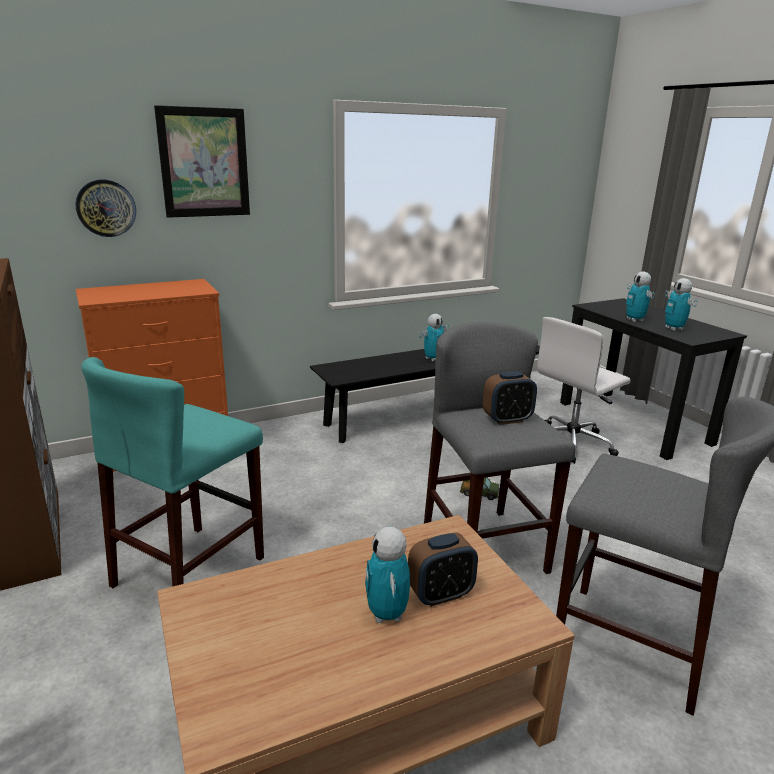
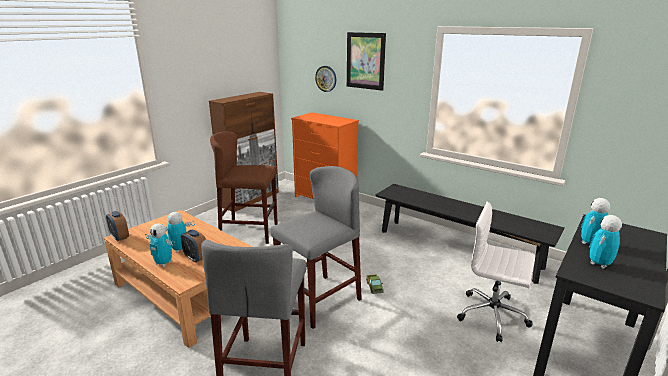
camera: 65 degrees right, 0 degrees up
turquoise stool [81,357,264,588] -> brown stool [210,132,278,244]
toy robot [420,314,449,361] -> toy robot moved to [145,224,175,267]
alarm clock [483,371,537,425] -> alarm clock moved to [106,211,129,242]

